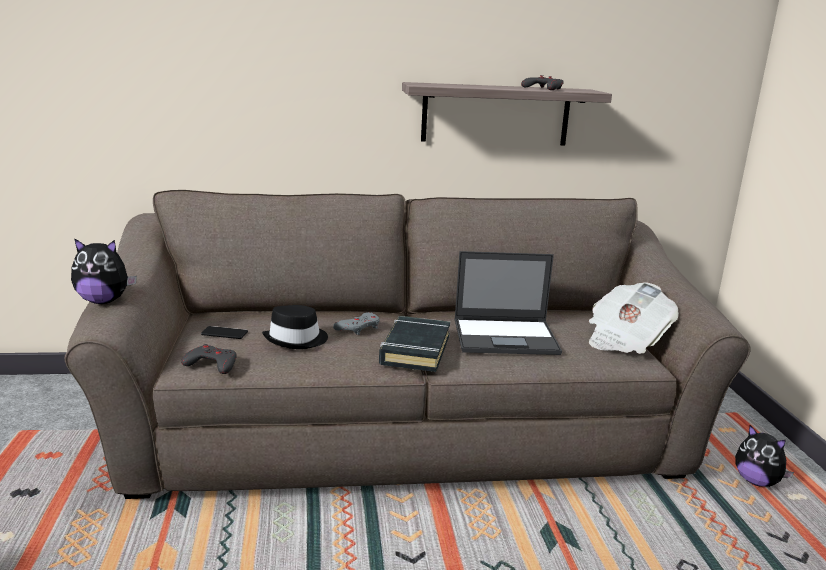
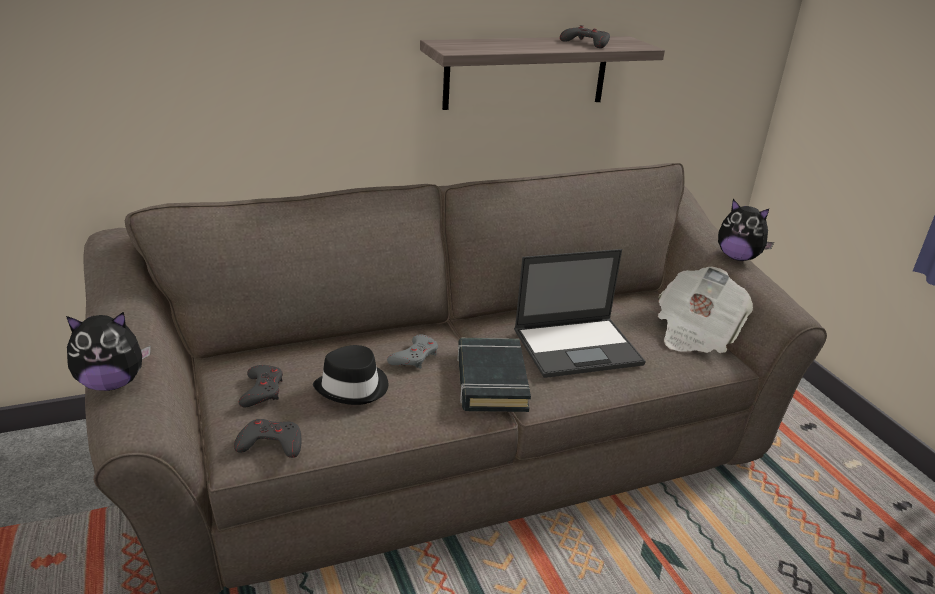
camera: 15 degrees left, 10 degrees up
phone [201,326,248,339] -> grey game controller [238,365,283,407]
plush toy [735,425,794,487] -> plush toy moved to [718,199,774,261]

